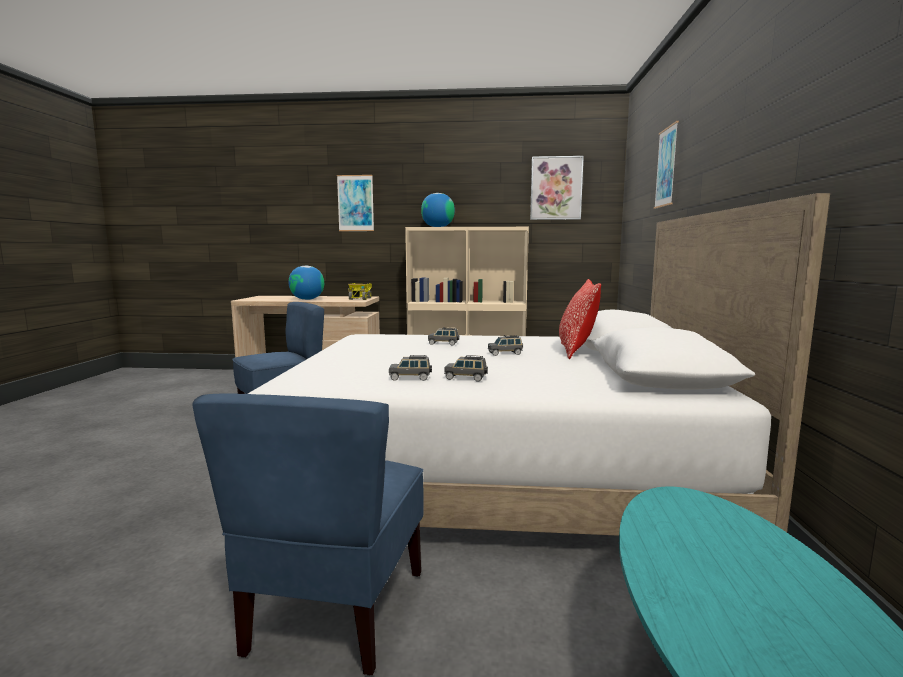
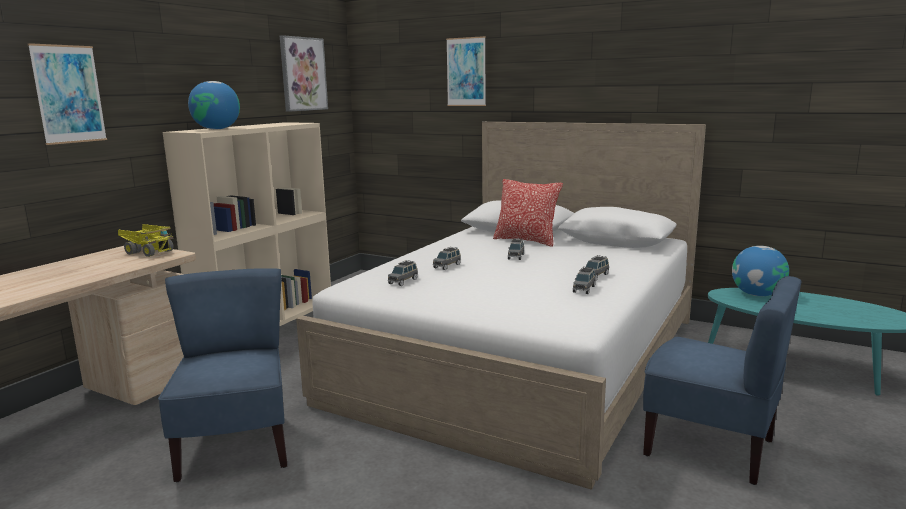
camera: 65 degrees left, 5 degrees up
globe [289,266,324,300] -> globe moved to [732,246,789,296]
none -> grey toy car [388,260,418,286]

